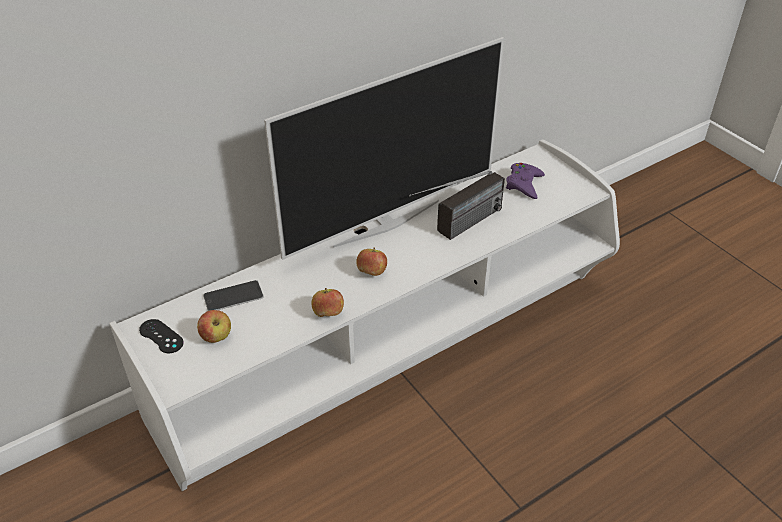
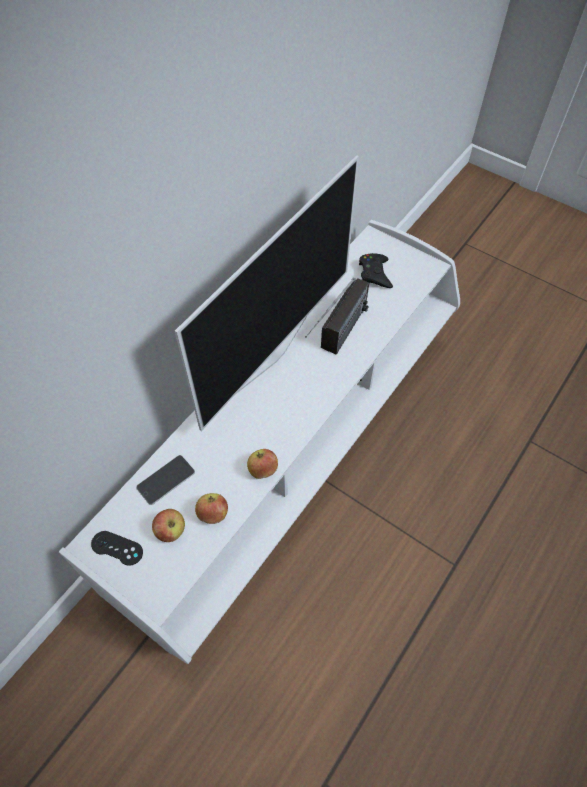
camera: 20 degrees left, 15 degrees up
apple [356,248,387,276] -> apple moved to [195,493,228,524]
purple game controller [506,163,545,199] -> black game controller [359,253,393,288]

